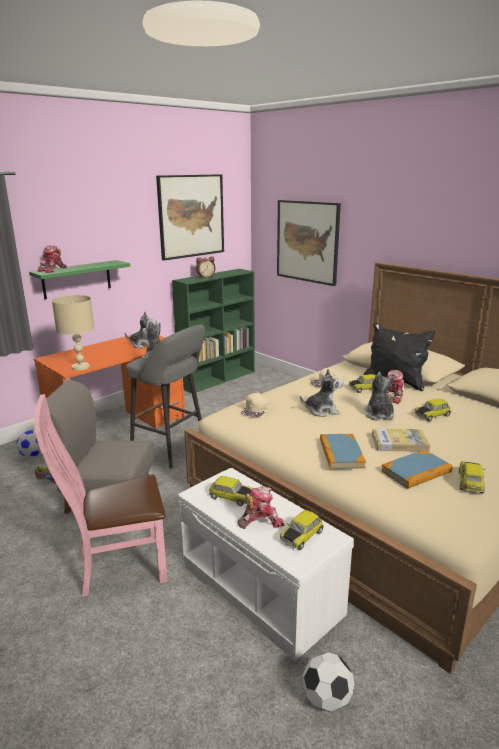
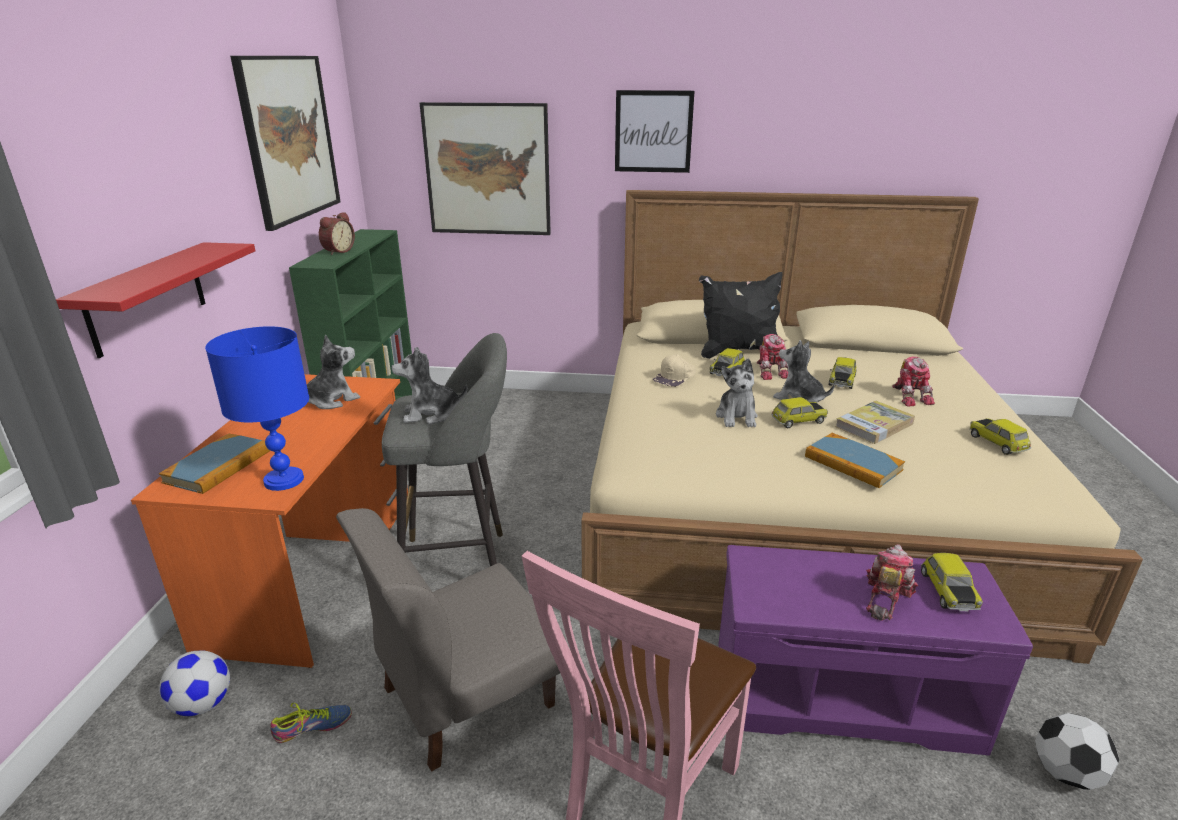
camera: 40 degrees left, 5 degrees up
green shelf [29,260,130,299] -> red shelf [56,242,255,358]
toy robot [38,245,67,273] -> toy robot moved to [892,356,935,406]
beige table lamp [52,295,94,371] -> blue table lamp [205,326,309,491]
white bench [178,468,354,661] -> purple bench [718,545,1033,756]
toy car [209,476,253,506] -> toy car moved to [771,397,828,428]
beige cap [241,392,271,417] -> none
plush toy [300,369,344,417] -> plush toy turned 135 degrees clockwise [716,358,758,427]
book [381,450,453,489] -> book moved to [159,434,270,494]
none -> picture [615,90,695,173]

